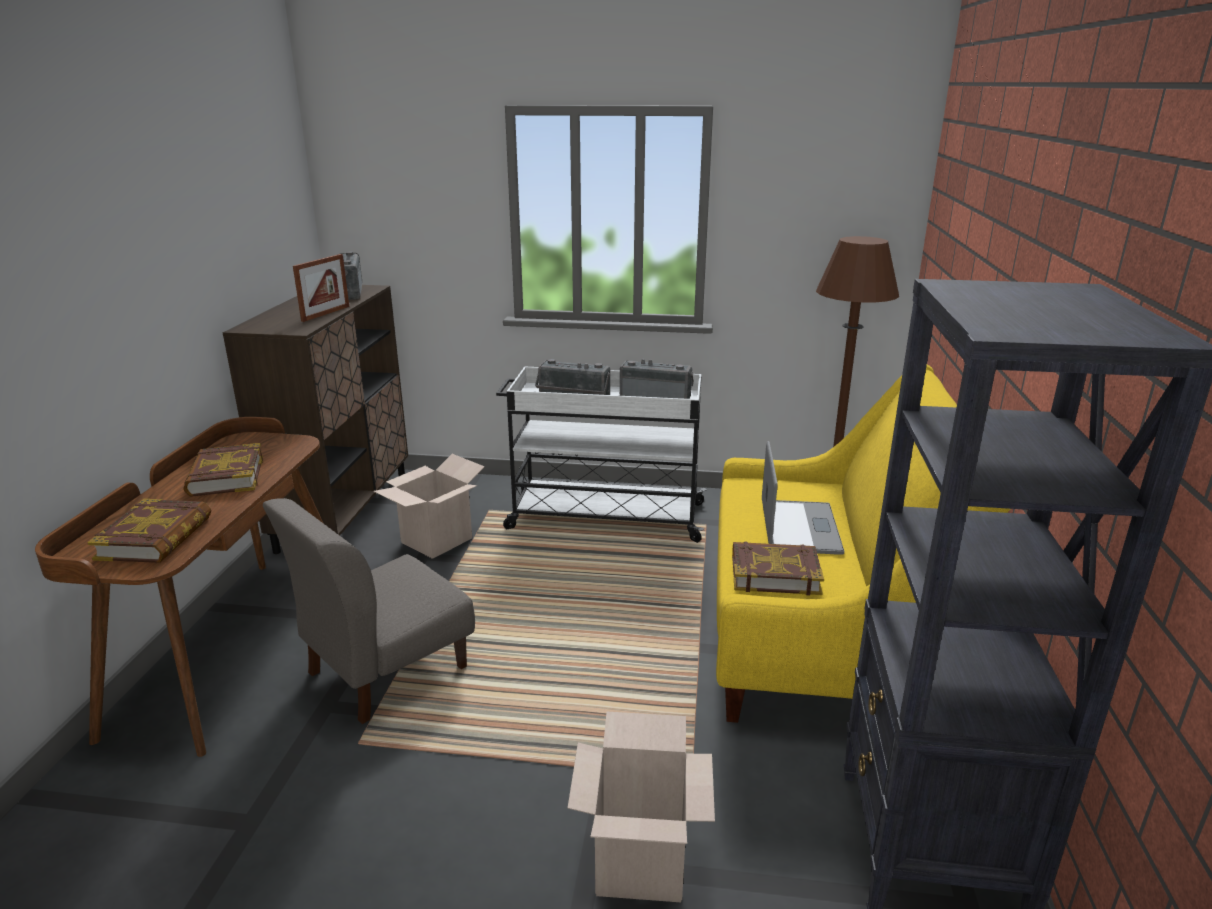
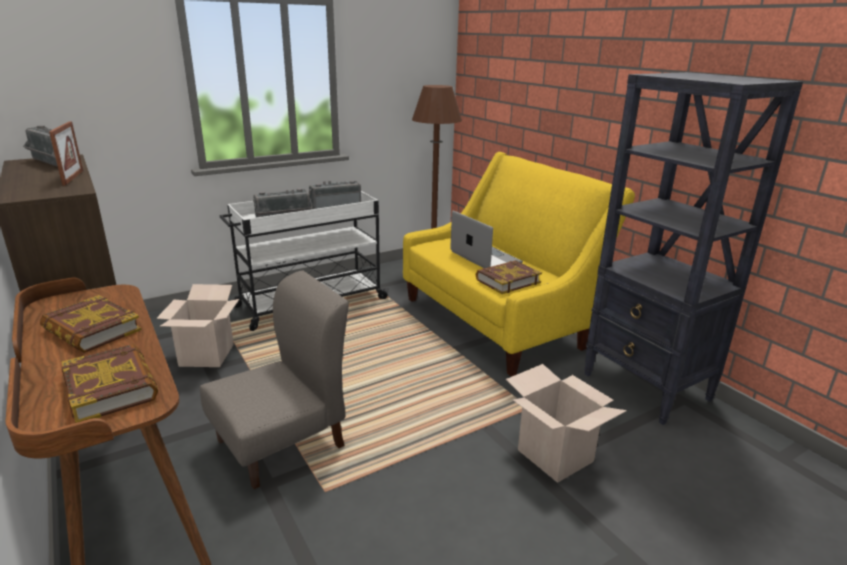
camera: 40 degrees left, 0 degrees up
grey chair [263,498,475,724] -> grey chair turned 135 degrees counterclockwise [200,271,349,489]

